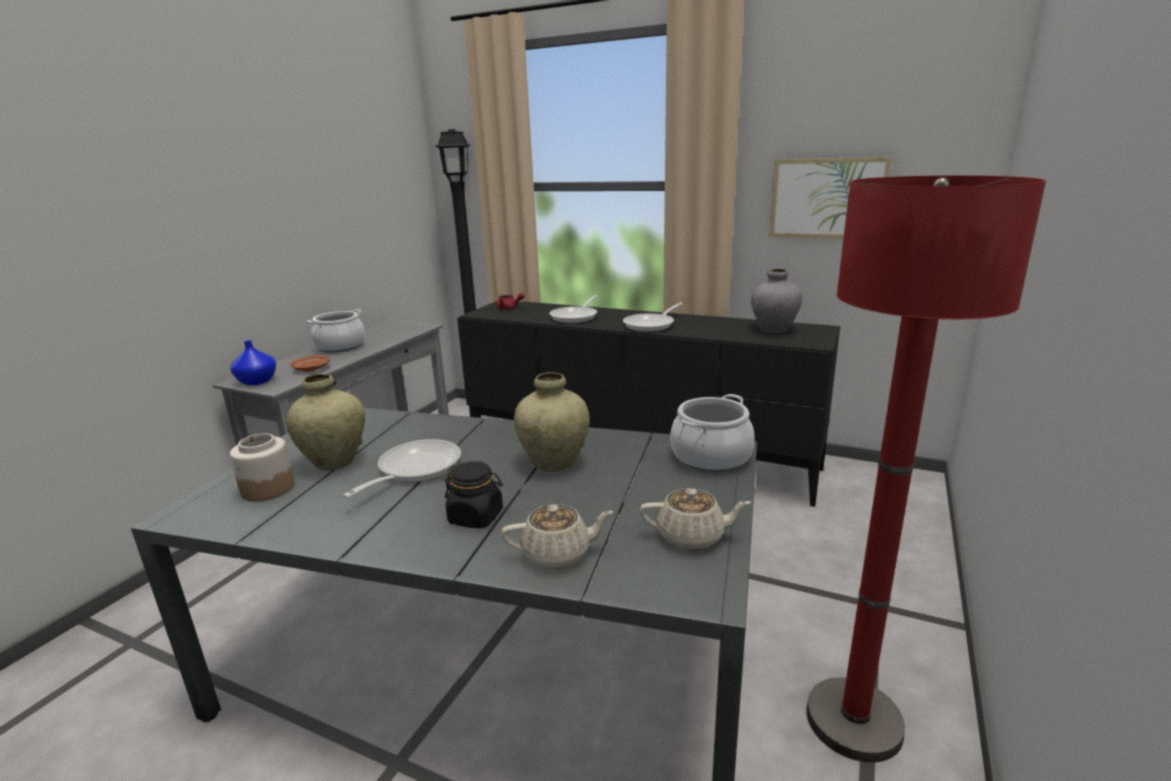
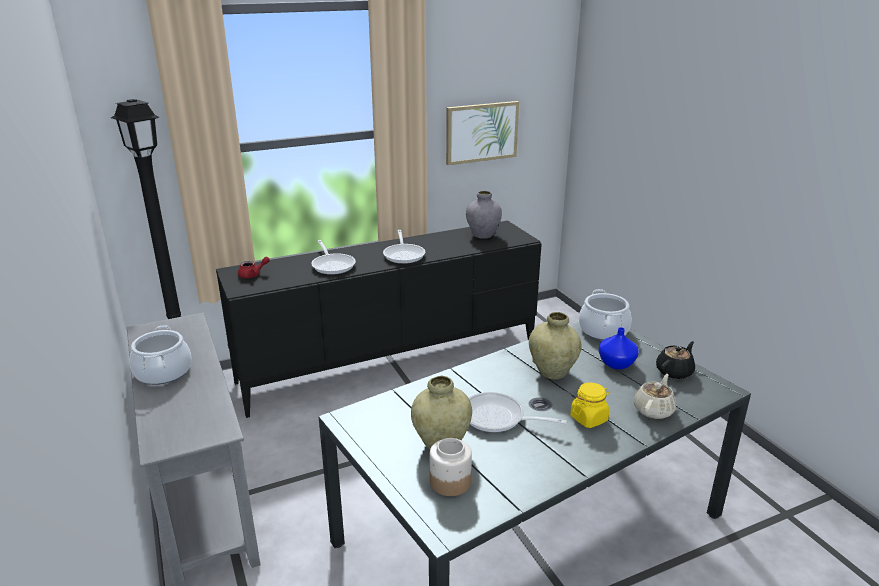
camera: 50 degrees left, 5 degrees up
blue vase [230,340,276,385] -> blue vase moved to [599,327,639,369]
brown plate [290,355,330,372] -> none
frying pan [343,439,461,498] -> frying pan turned 45 degrees counterclockwise [469,392,567,432]
black jar [444,461,503,528] -> yellow jar [570,382,609,428]
beige teapot [639,488,751,550] -> black teapot [656,341,695,379]
red floor lamp [806,175,1046,763] -> none

